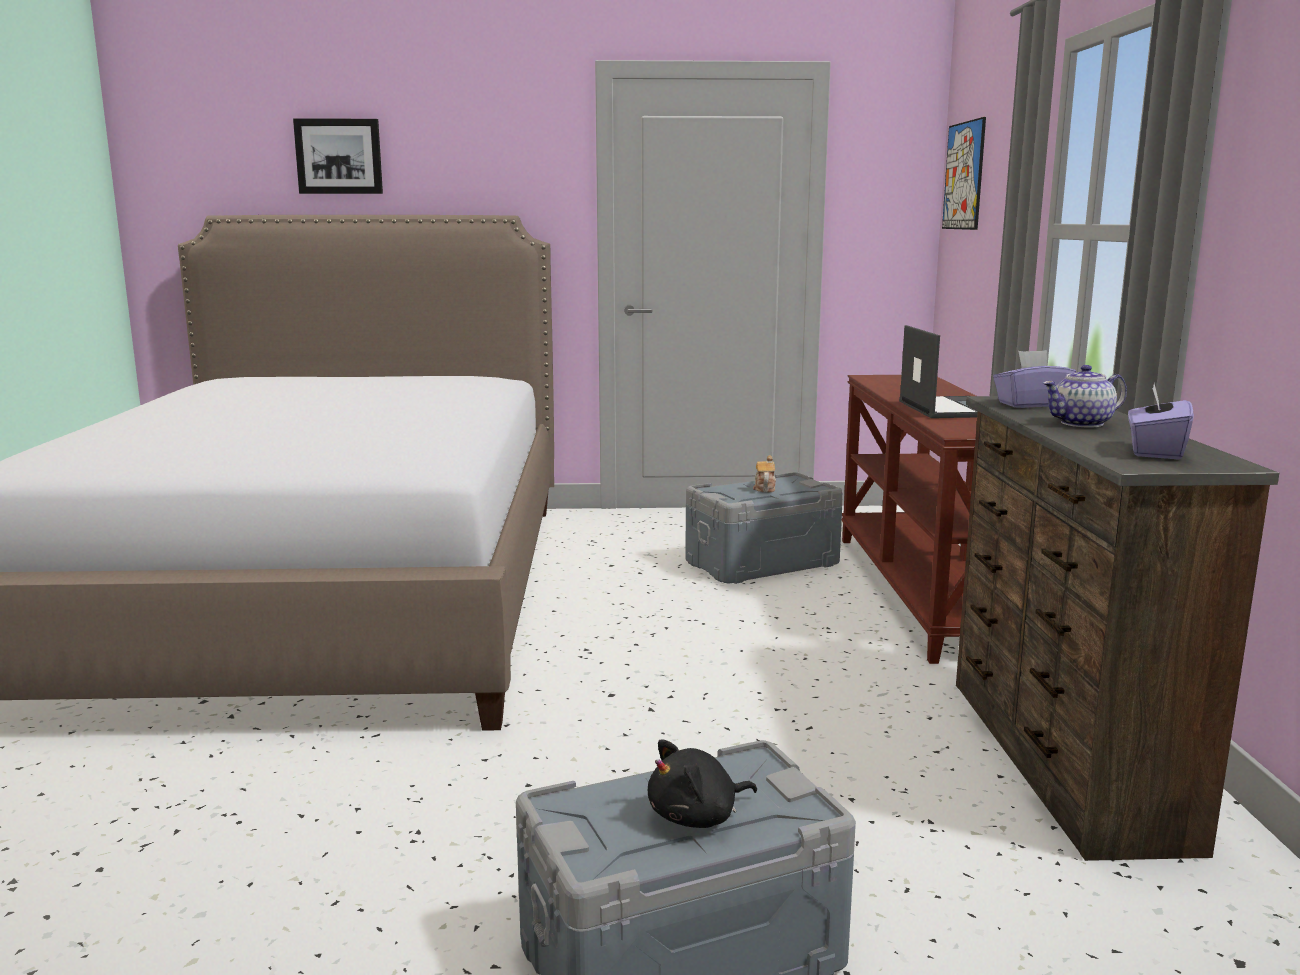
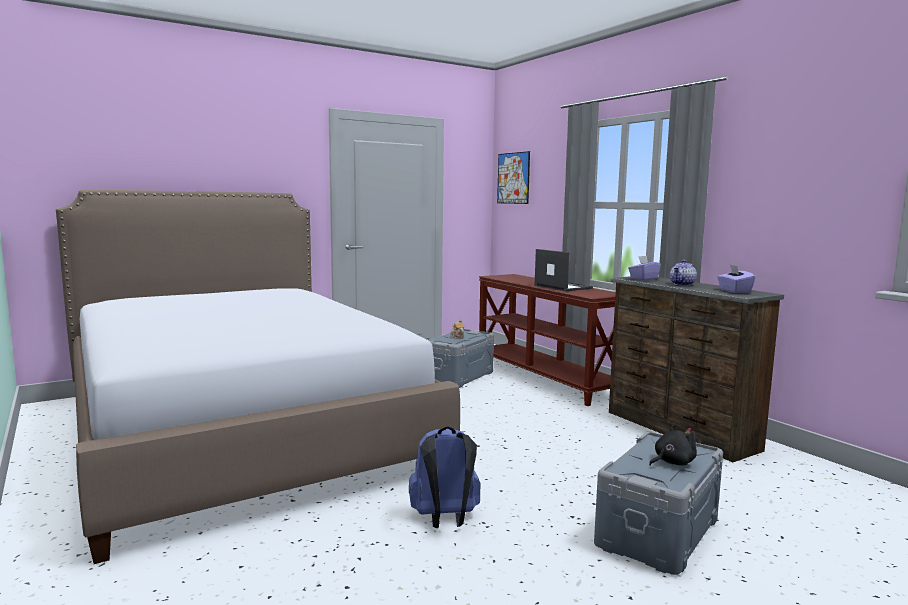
camera: 30 degrees left, 5 degrees down
picture [293,118,383,194] -> none
black plush toy [648,739,757,828] -> black plush toy turned 150 degrees counterclockwise [649,424,697,466]
none -> blue backpack [409,426,481,528]

